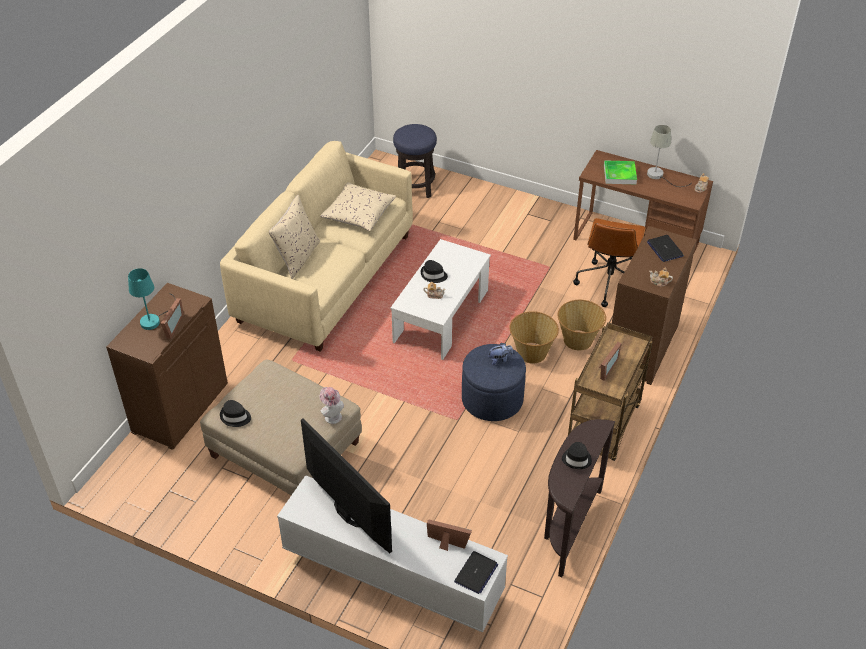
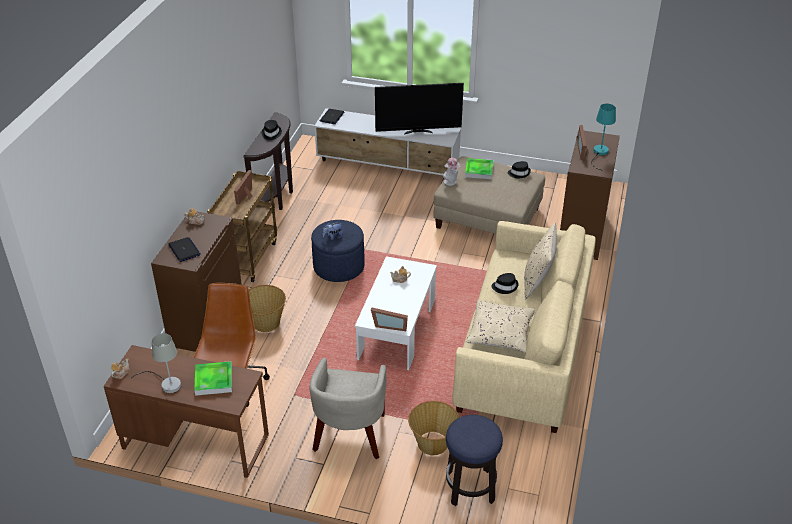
camera: 170 degrees right, 5 degrees down
television [301,418,392,553] -> television turned 45 degrees counterclockwise [375,83,464,135]
black hat [421,260,448,283] -> black hat moved to [491,273,519,294]
picture frame [427,519,472,551] -> picture frame moved to [371,307,408,331]
basket [509,311,559,364] -> basket moved to [408,401,460,455]
none -> beige armchair [310,358,387,459]
none -> tray [465,158,493,179]

